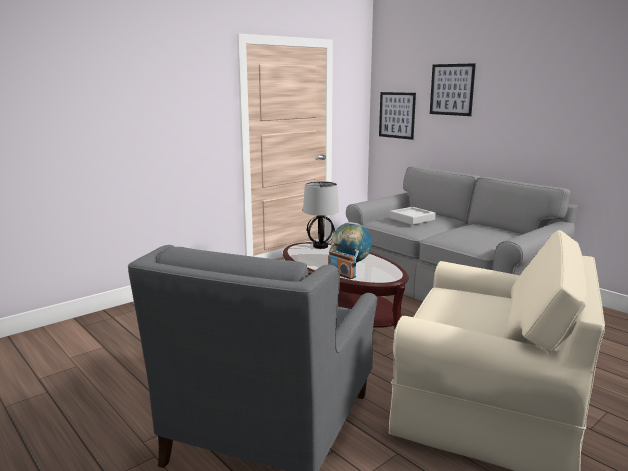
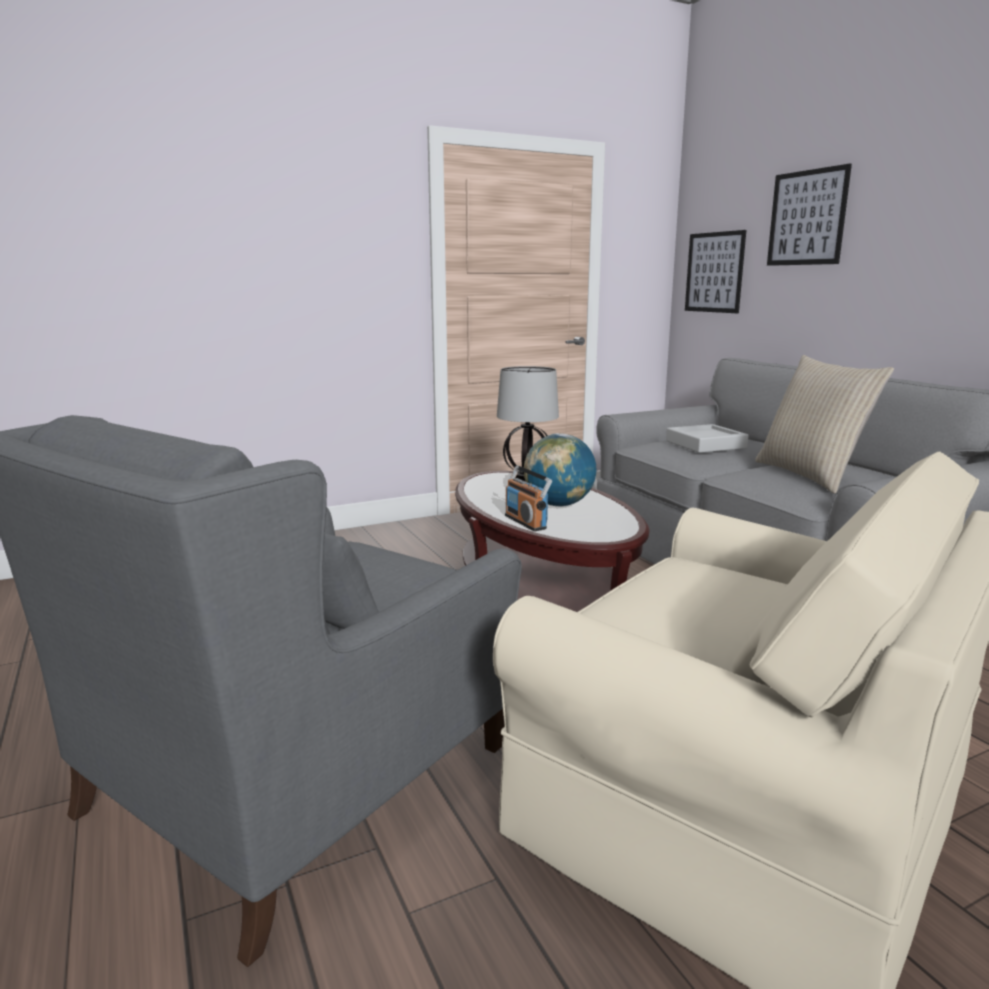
camera: 15 degrees right, 0 degrees up
none -> beige pillow [755,355,894,494]

